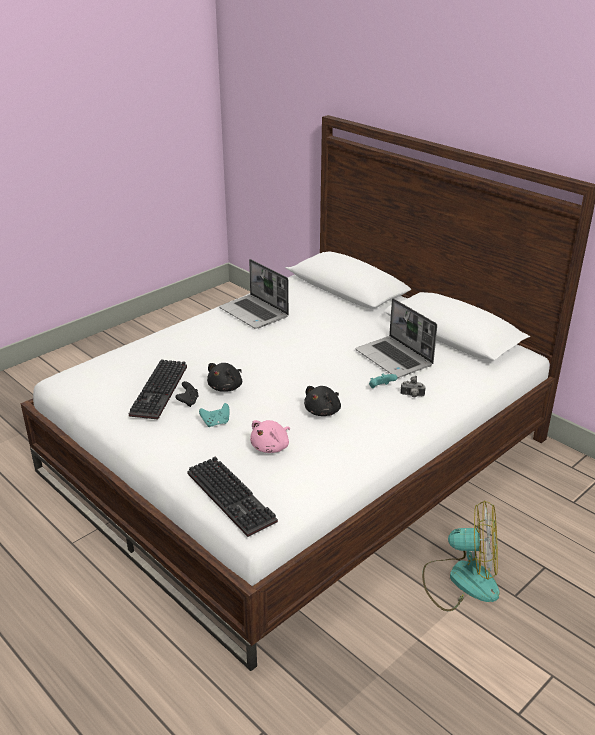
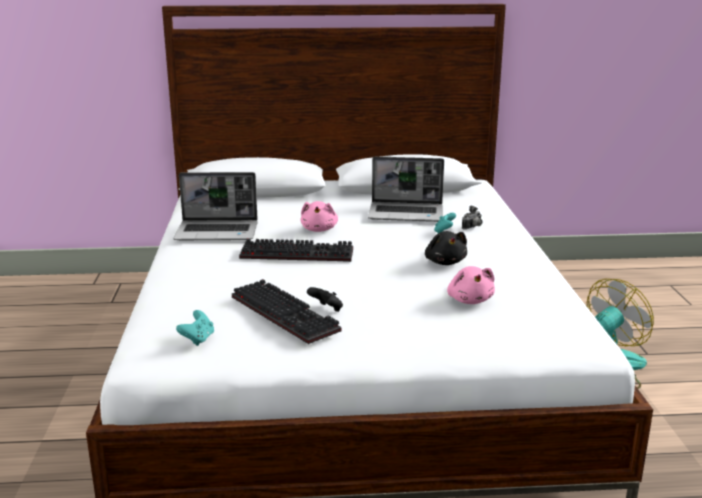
camera: 50 degrees left, 10 degrees down
keyboard [187,456,278,537] -> keyboard moved to [239,239,353,262]
turquoise game controller [199,403,229,427] -> turquoise game controller moved to [176,310,214,346]
black plush toy [207,363,242,392] -> none
none -> pink plush toy [300,201,338,232]

